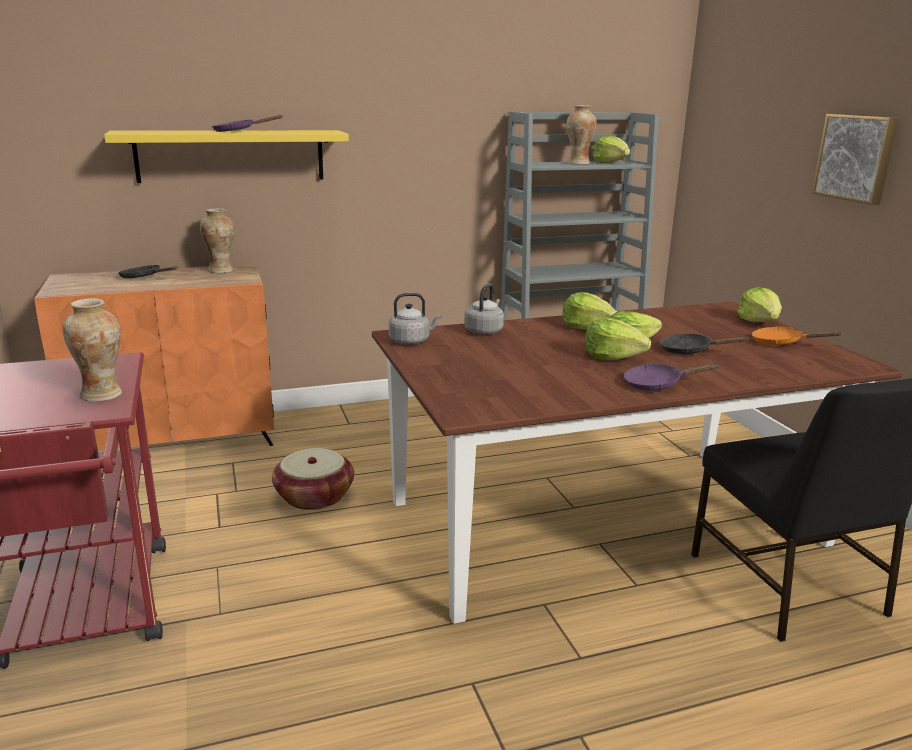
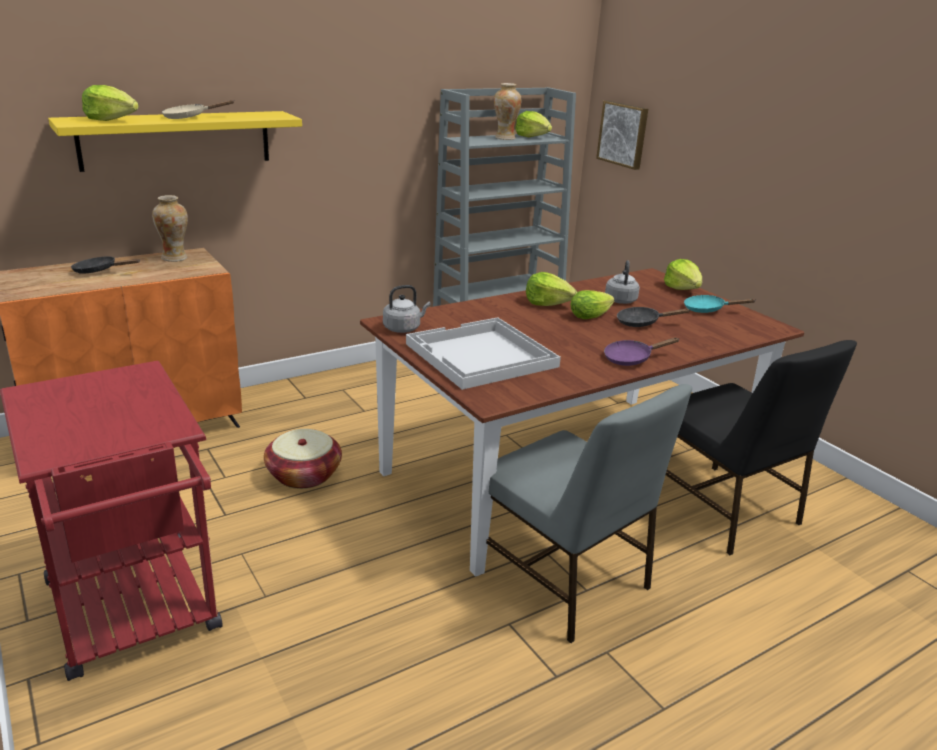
camera: 15 degrees left, 5 degrees up
vase [63,298,122,402] -> none
purple frying pan [212,115,283,132] -> beige frying pan [162,100,235,119]
grey kettle [465,284,504,335] -> grey kettle moved to [605,260,640,304]
lettuce [585,318,651,360] -> lettuce moved to [82,85,139,121]
orange frying pan [752,327,842,345] -> turquoise frying pan [684,295,756,313]
picture [812,114,898,205] -> picture moved to [596,101,648,170]
none -> white tray [406,317,561,390]
none -> grey chair [486,384,692,643]

